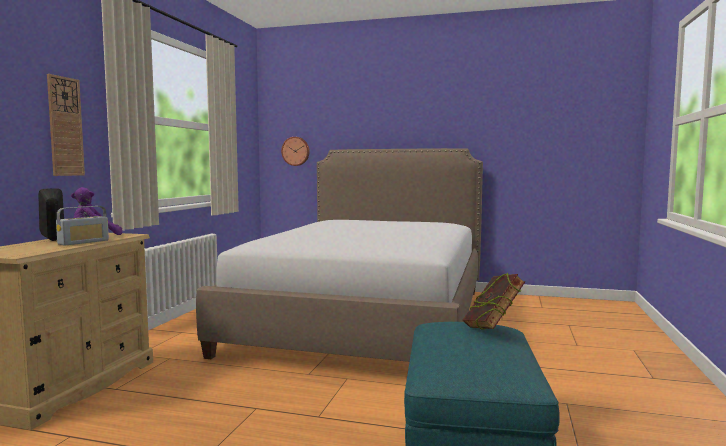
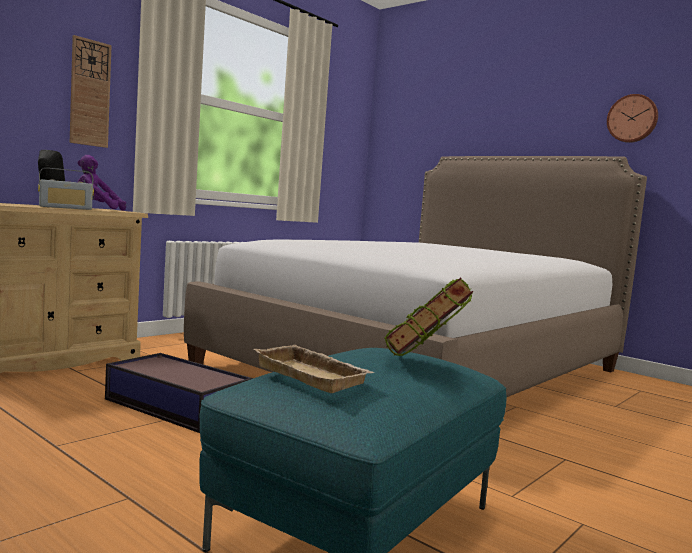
camera: 25 degrees right, 0 degrees up
wall clock [281,137,310,166] -> wall clock moved to [607,94,658,143]
none -> storage box [105,353,253,433]
none -> beige tray [253,345,375,393]

